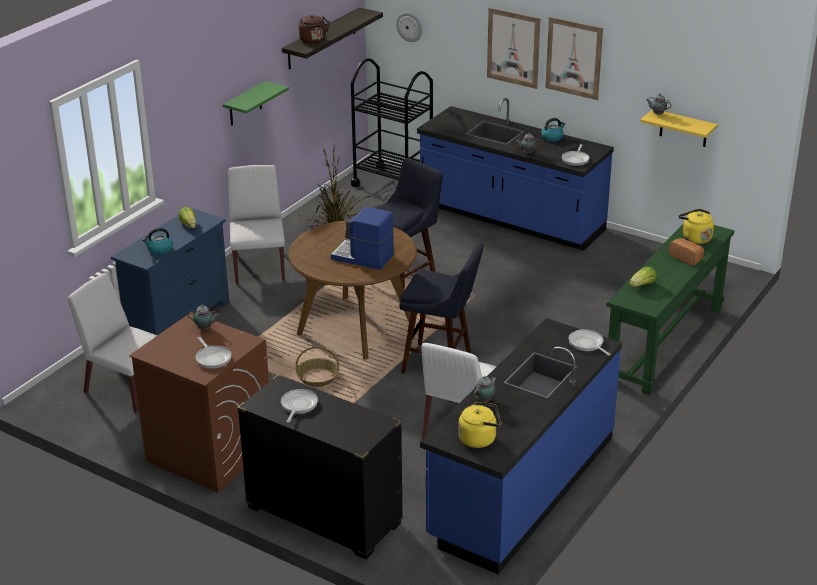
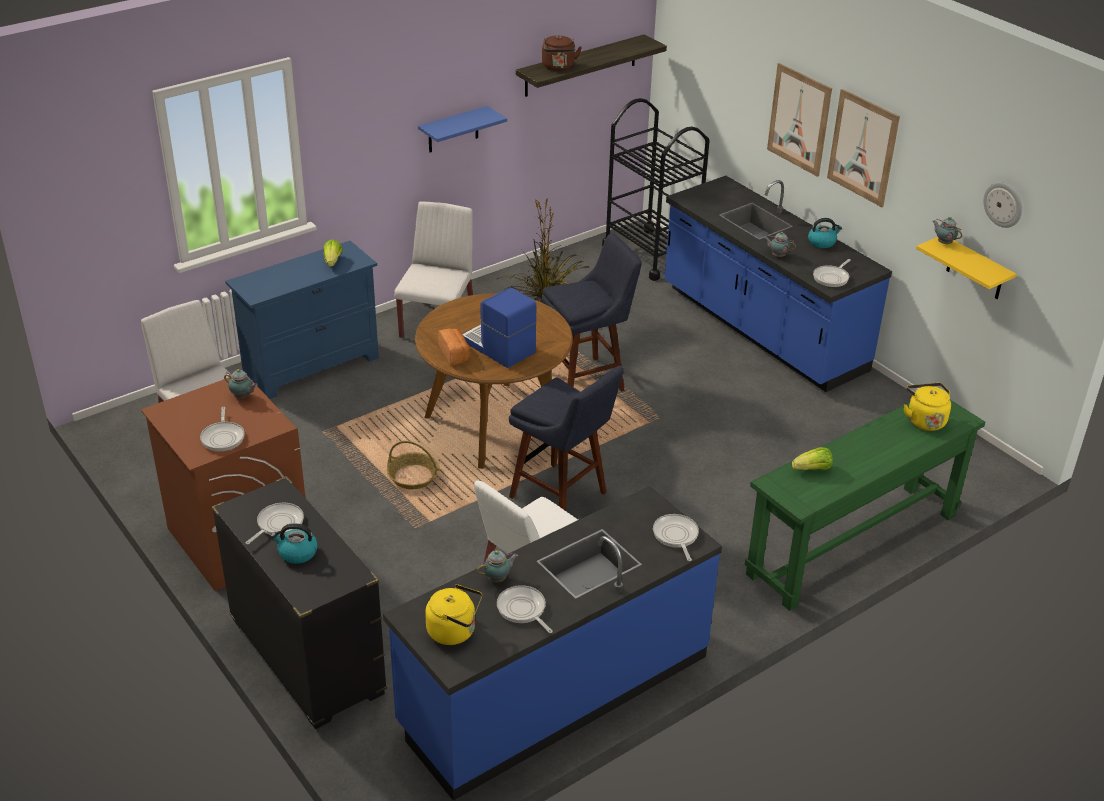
camera: 20 degrees right, 5 degrees up
kettle [142,228,173,255] -> kettle moved to [271,523,318,564]
green shelf [223,81,289,126] -> blue shelf [418,106,507,152]
wall clock [396,12,422,42] -> wall clock moved to [983,182,1022,228]
bread [668,238,704,266] -> bread moved to [438,329,470,365]
none -> frying pan [497,585,553,633]

